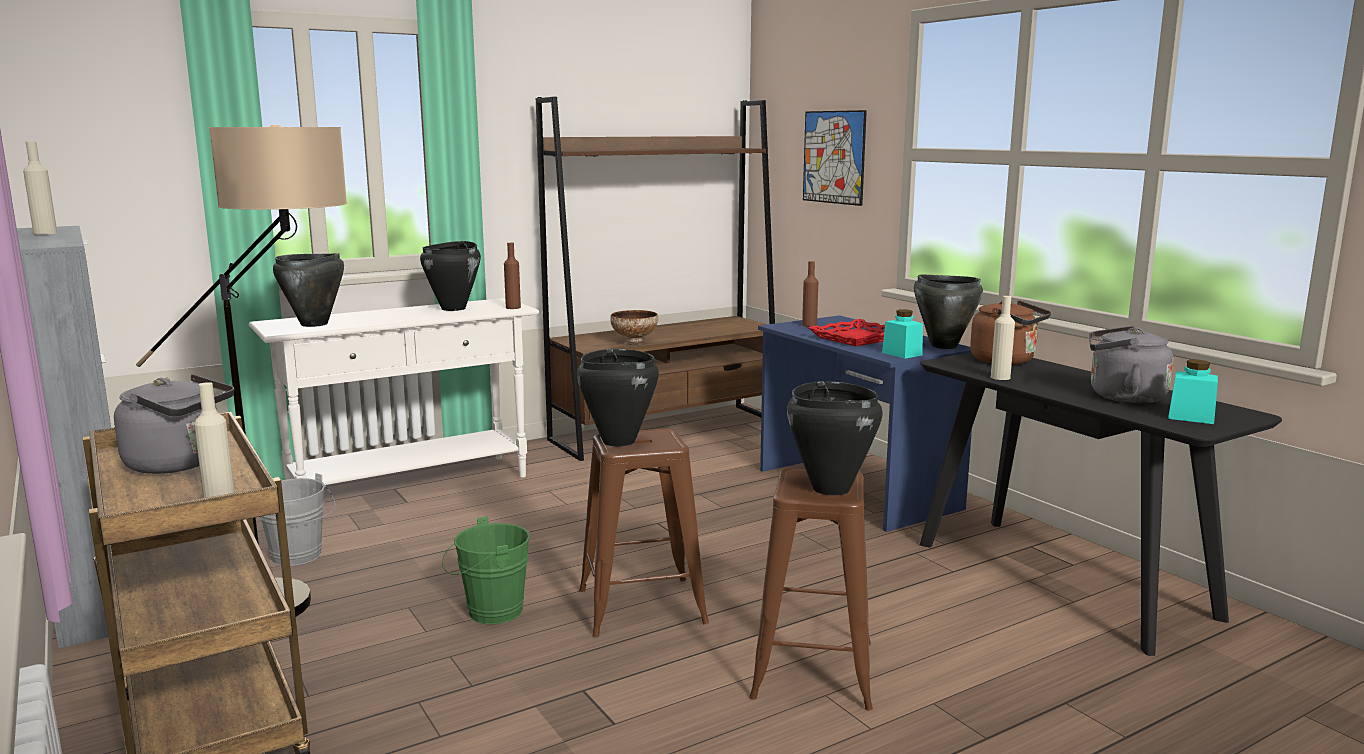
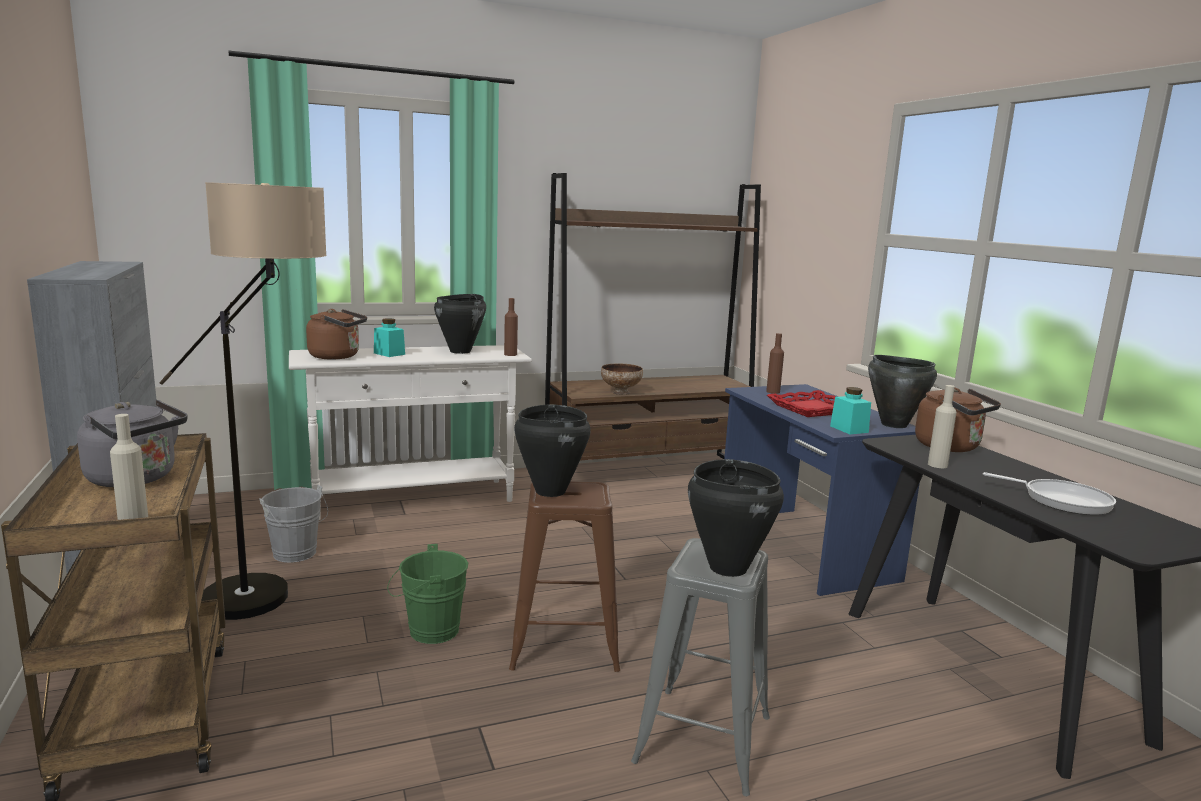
camera: 10 degrees right, 0 degrees up
beige bottle [23,142,57,235] -> none
black cooking pot [273,253,344,327] -> brown kettle [306,309,367,360]
brown stool [749,468,873,711] -> grey stool [631,538,770,796]
picture [803,110,867,206] -> none
grey kettle [1089,326,1173,403] -> frying pan [983,472,1116,515]
turquoise jar [1168,359,1218,424] -> turquoise jar moved to [374,318,405,357]

